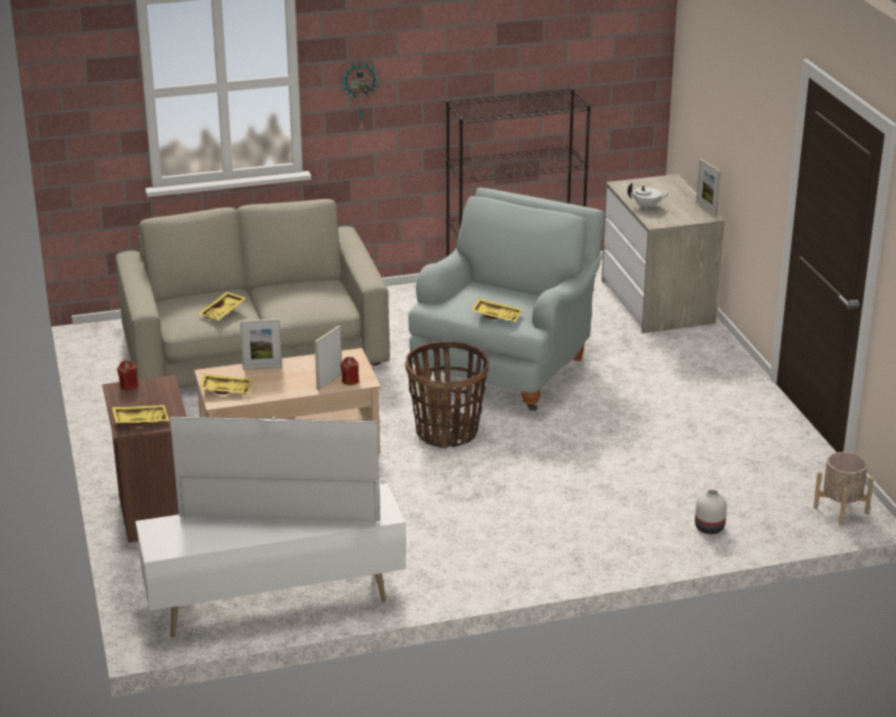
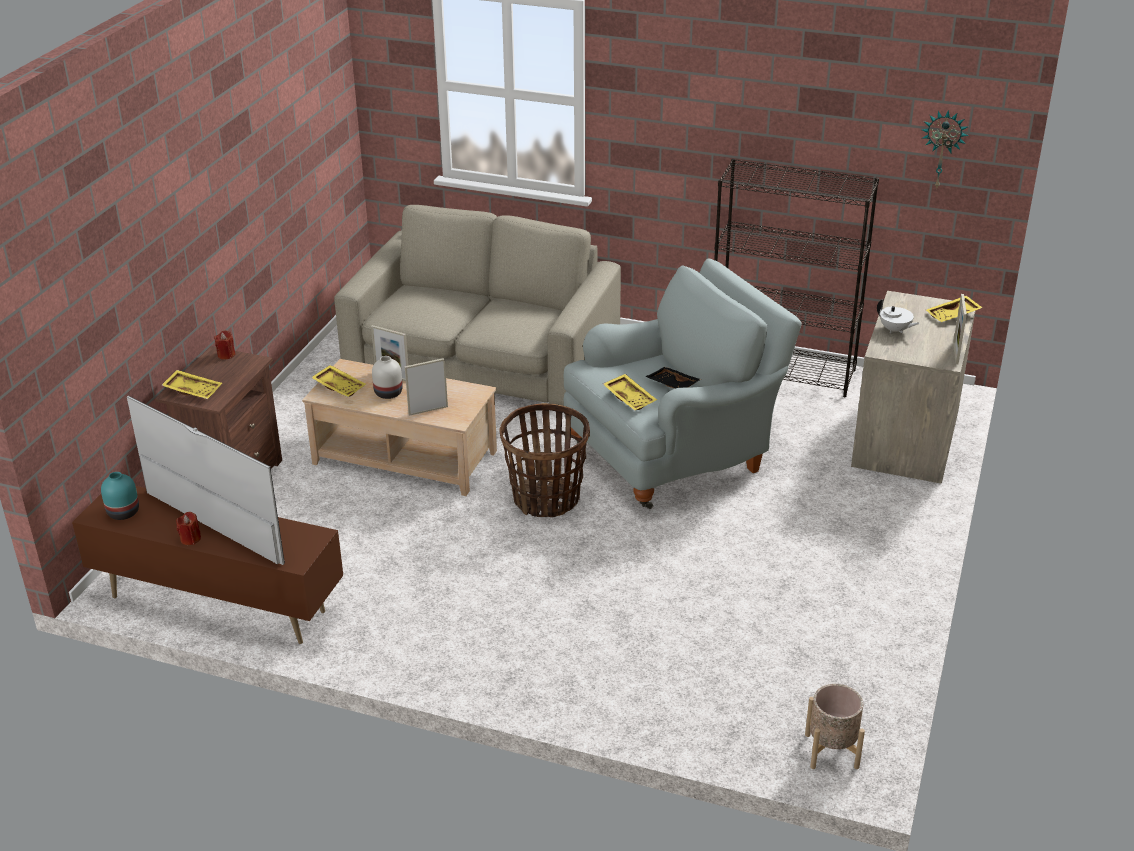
camera: 35 degrees right, 5 degrees up
white tv stand [135,483,406,637] -> brown tv stand [72,486,343,644]
yellow tray [199,292,246,320] -> yellow tray moved to [926,296,983,322]
wall clock [340,61,380,132] -> wall clock moved to [922,110,969,190]
red candle [341,357,359,385] -> red candle moved to [176,512,201,545]
white vase [695,489,727,534] -> white vase moved to [372,356,403,399]
none -> turquoise vase [101,472,139,520]
none -> black tray [645,367,701,388]

